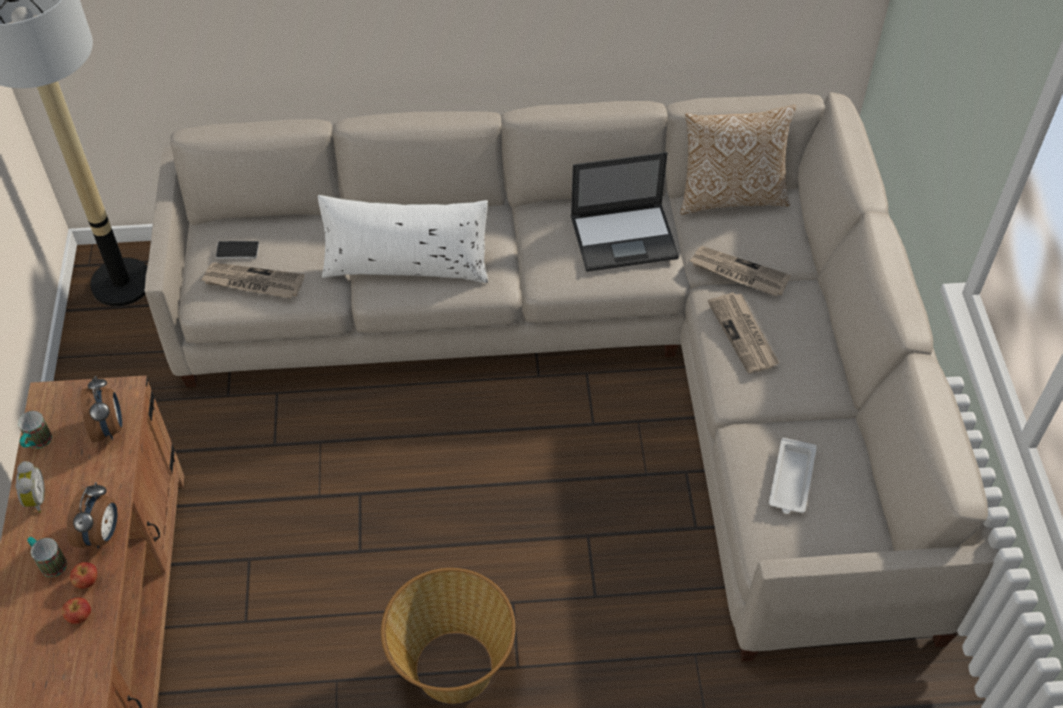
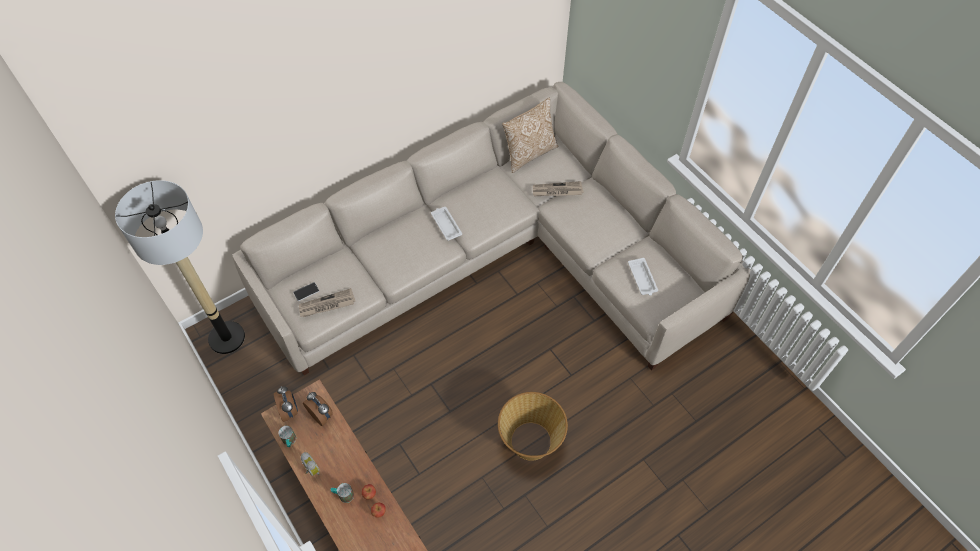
camera: 30 degrees left, 5 degrees up
alarm clock [67,482,117,548] -> alarm clock moved to [274,386,298,422]
white pillow [318,195,488,283] -> none
laptop [571,152,679,272] -> none
newspaper [708,292,779,374] -> none
none -> white tray [431,207,462,241]

